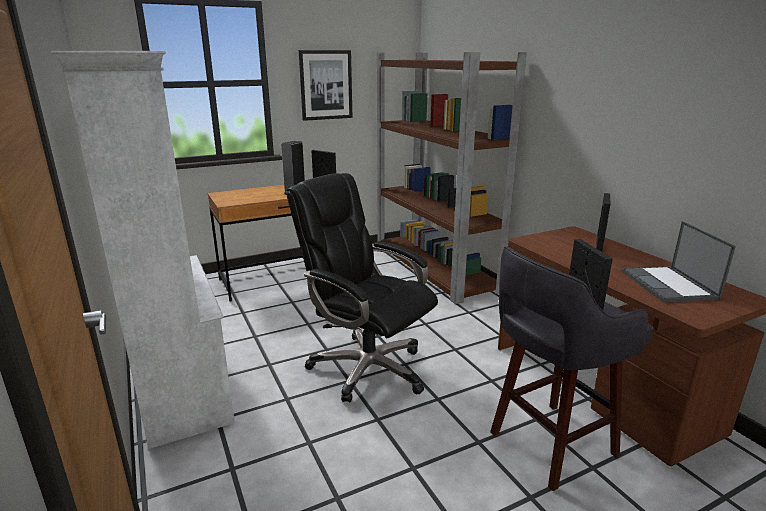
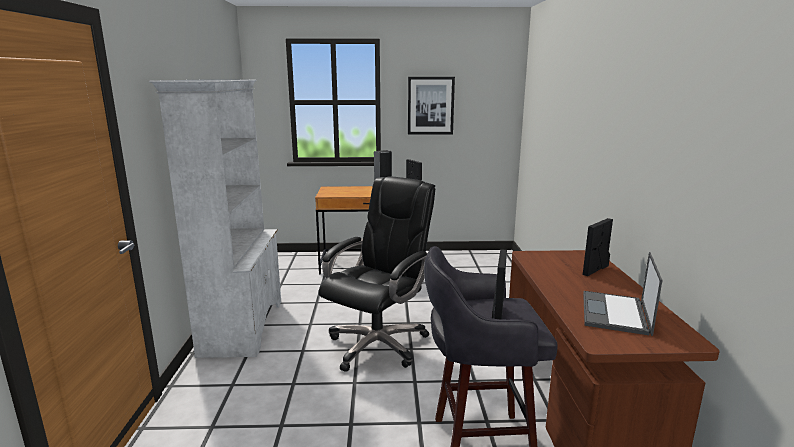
camera: 25 degrees right, 5 degrees down
black office chair [286,173,438,402] -> black office chair turned 60 degrees clockwise [318,177,435,372]
brown bookcase [377,52,527,304] -> none

